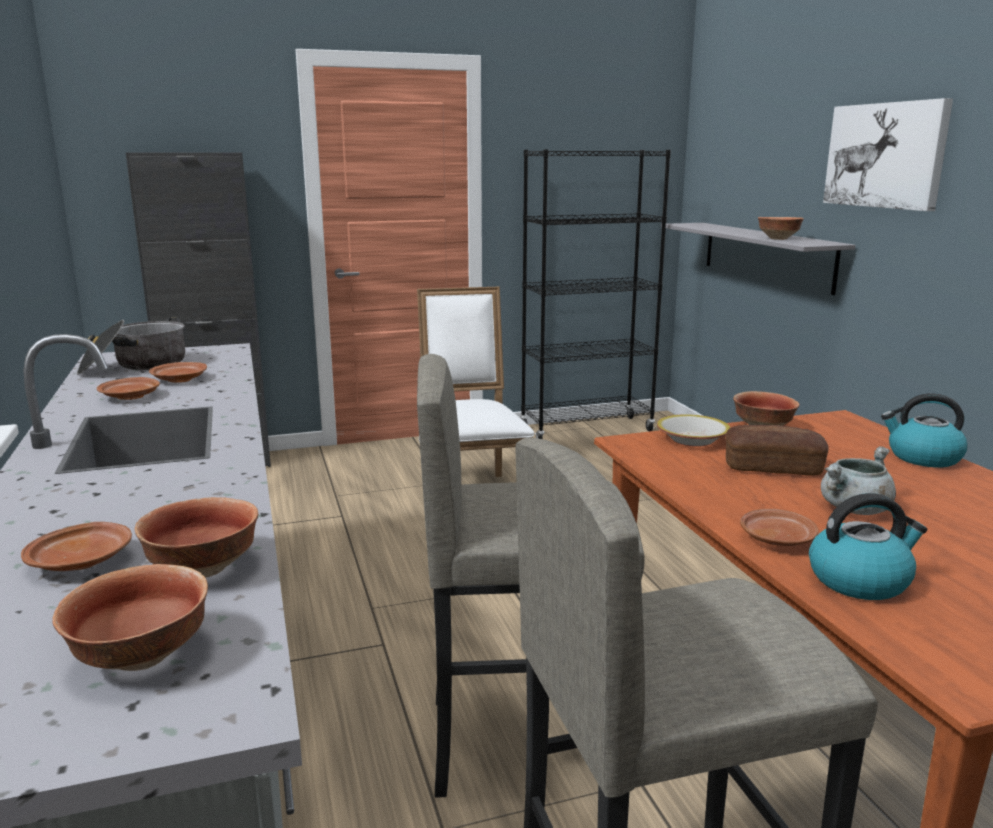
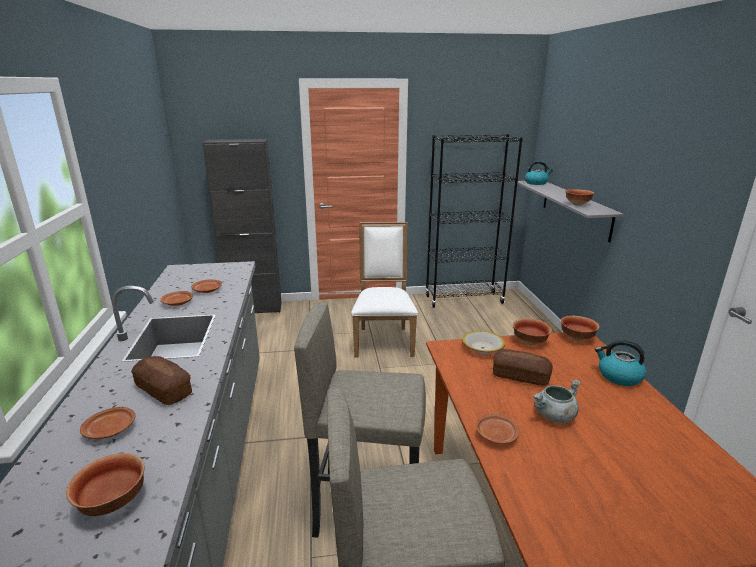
camera: 10 degrees right, 5 degrees up
cooking pot [77,317,185,375] -> none
bowl [135,497,258,578] -> bowl moved to [561,316,599,342]
kettle [809,493,927,600] -> kettle moved to [525,161,553,185]
picture [823,98,953,211] -> none
none -> bread [131,356,192,405]

